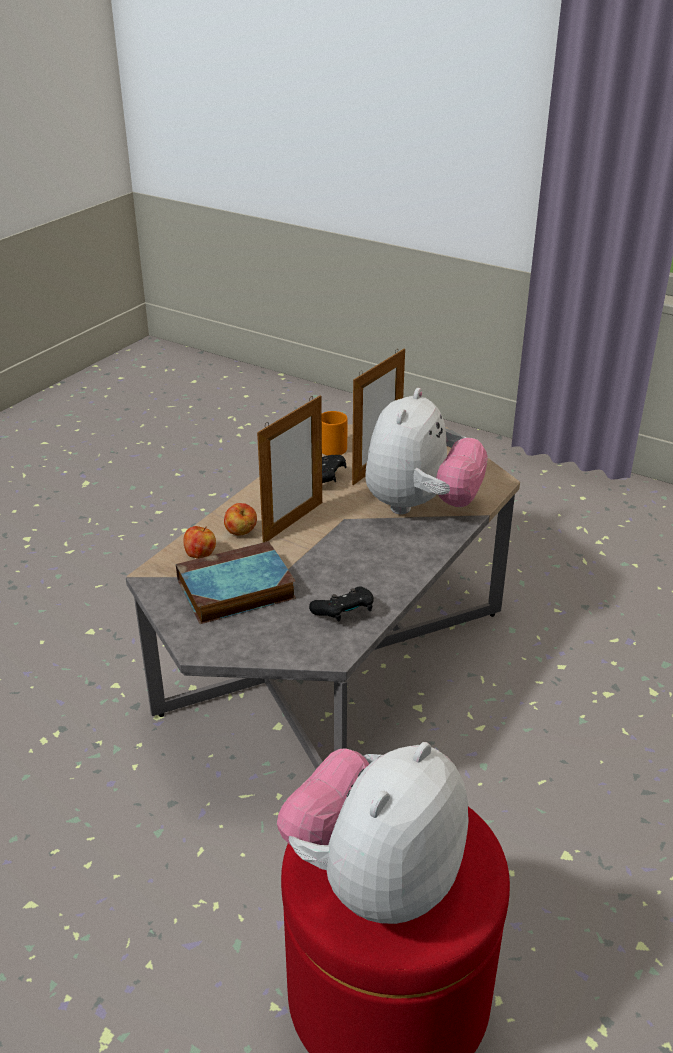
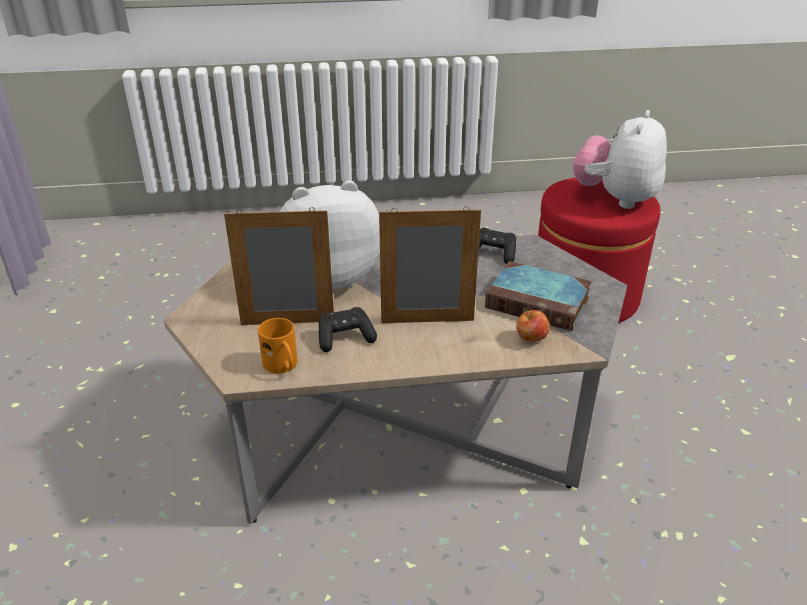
camera: 130 degrees left, 0 degrees up
apple [224,503,257,536] -> none
plush toy [277,742,469,924] -> plush toy turned 120 degrees clockwise [573,110,667,209]

